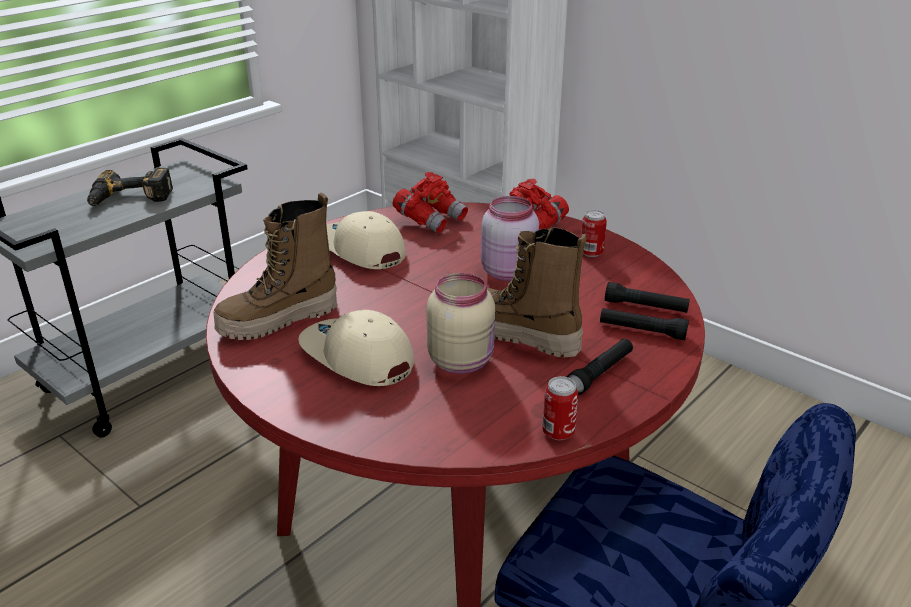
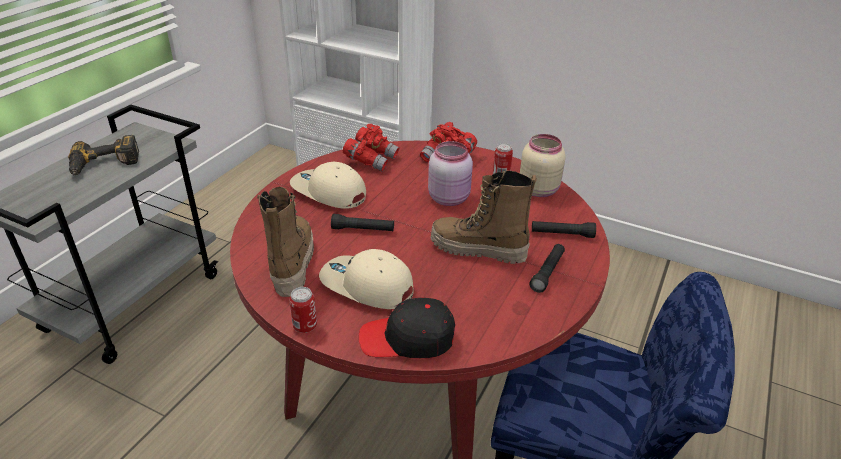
camera: 15 degrees left, 5 degrees up
boot [213,193,337,340] -> boot turned 135 degrees clockwise [257,187,314,297]
beige jar [426,273,495,374] -> beige jar moved to [520,134,566,197]
can [542,376,578,440] -> can moved to [289,287,317,333]
black flashlight [605,282,690,313] -> black flashlight moved to [331,214,394,231]
none -> black cap [358,297,455,358]

